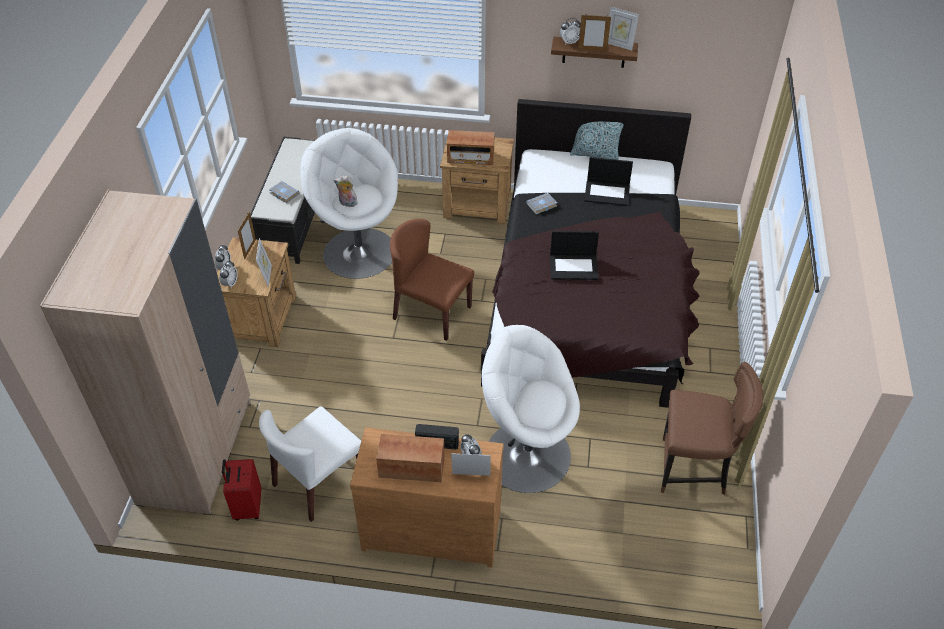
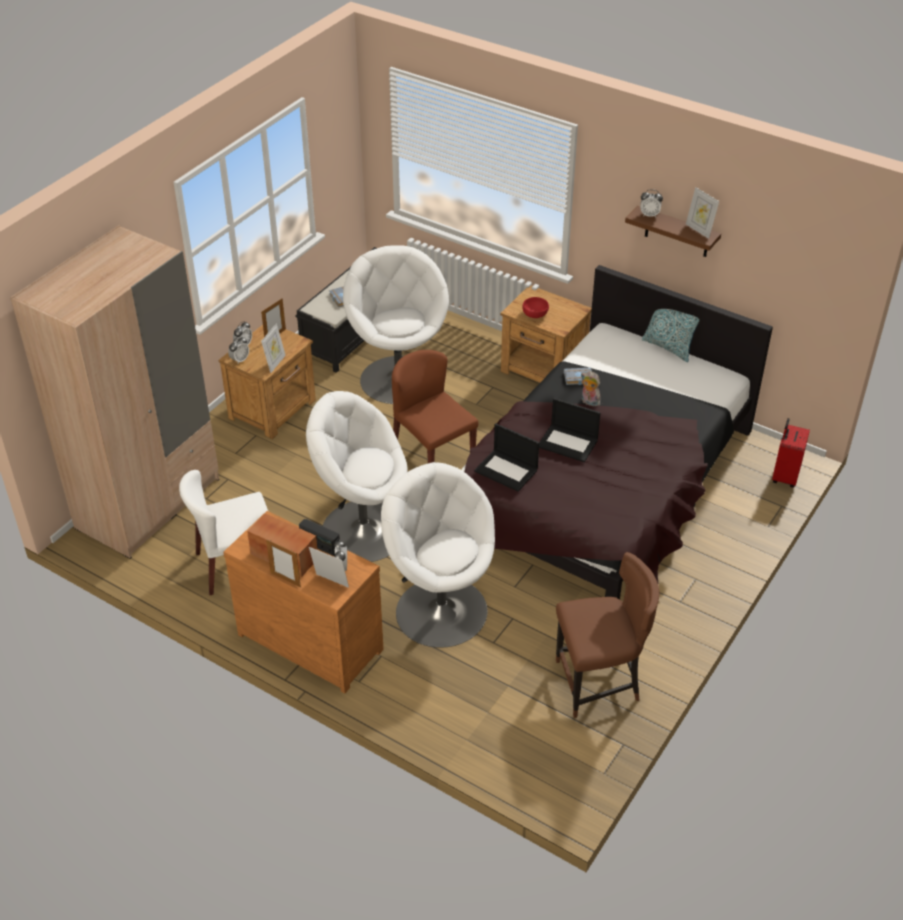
camera: 25 degrees right, 5 degrees down
red suitcase [222,459,261,520] -> red suitcase moved to [772,418,810,488]
plush toy [334,175,358,207] -> plush toy moved to [581,371,601,406]
radio [447,130,494,165] -> red bowl [522,297,549,318]
picture frame [578,15,611,51] -> picture frame moved to [266,539,301,587]
laptop [584,157,633,206] -> laptop moved to [474,424,539,492]
brown chair [661,362,764,495] -> brown chair turned 45 degrees counterclockwise [556,552,660,718]
none -> white armchair [306,391,408,562]

